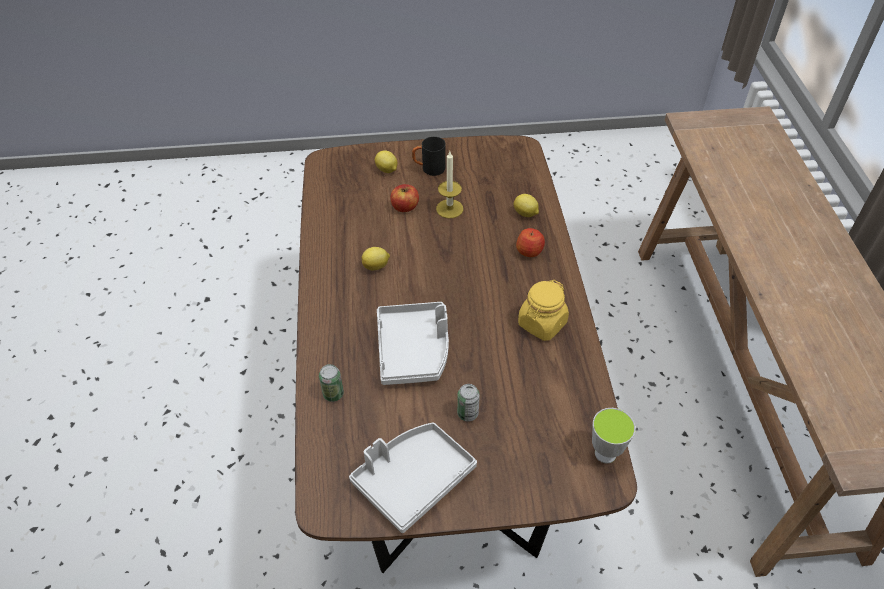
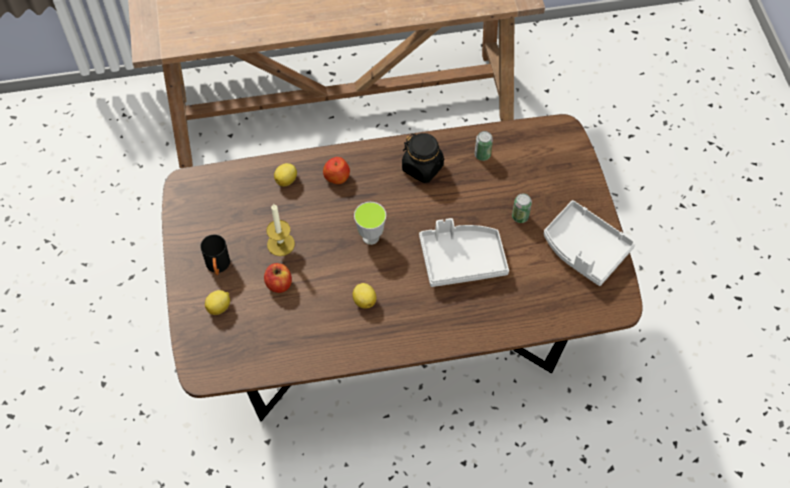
camera: 95 degrees left, 10 degrees up
can [319,364,344,402] -> can moved to [475,131,493,161]
yellow jar [518,280,569,341] -> black jar [402,133,444,183]
cup [592,408,635,464] -> cup moved to [354,202,386,245]

